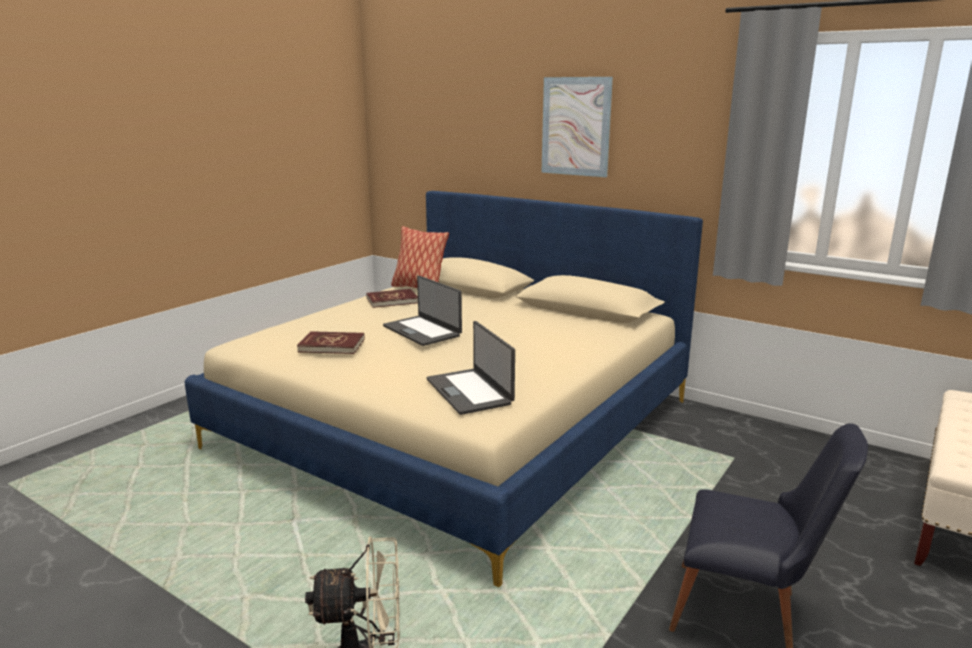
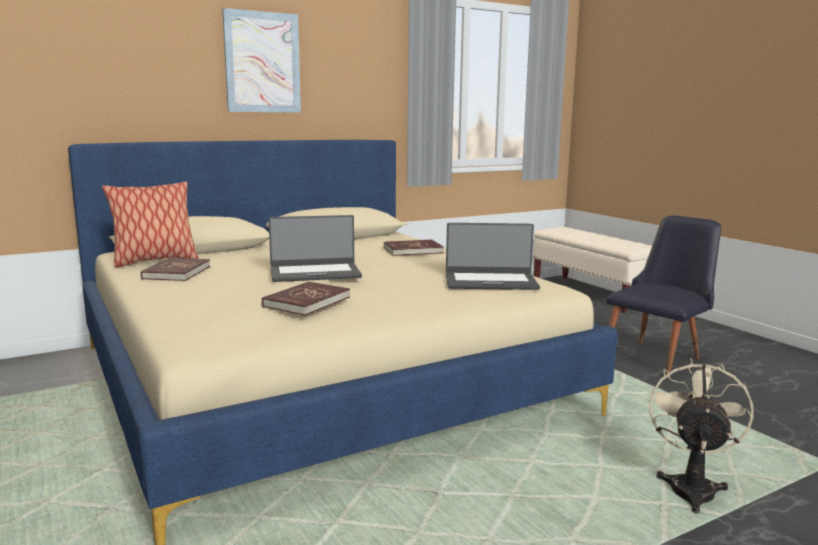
camera: 65 degrees left, 5 degrees down
none -> red book [384,240,444,256]

